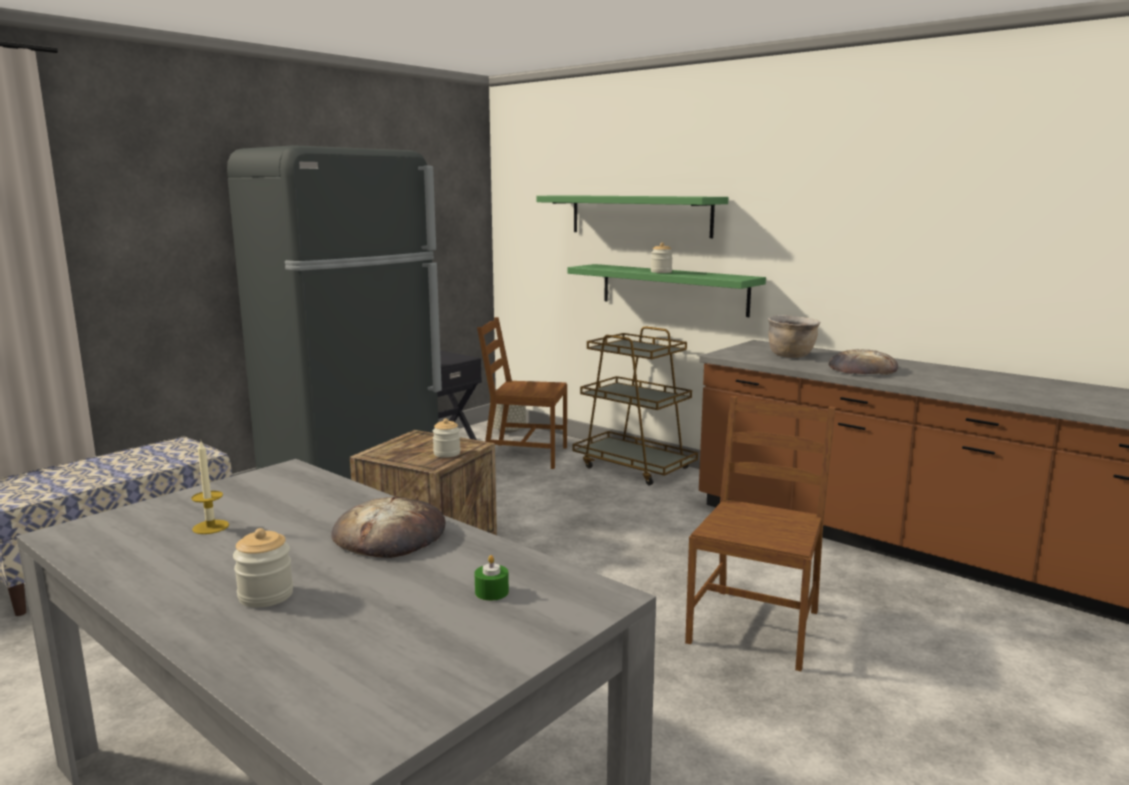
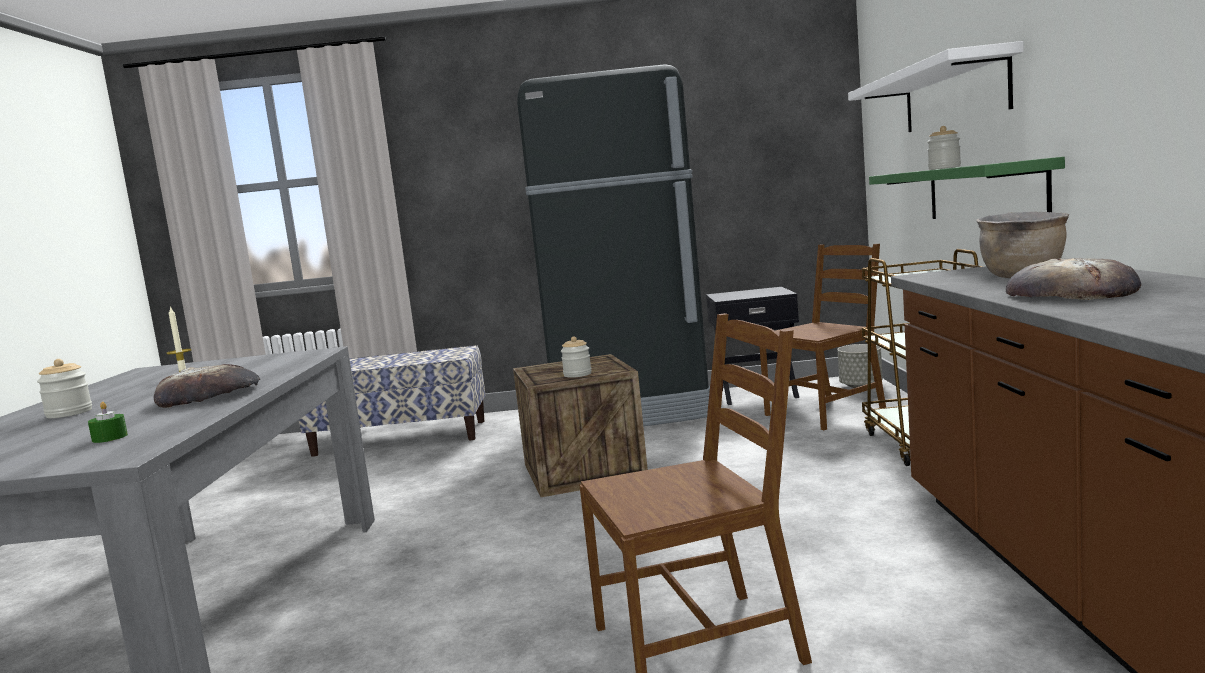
camera: 50 degrees right, 5 degrees down
brown chair [477,317,567,469] -> brown chair turned 90 degrees clockwise [760,244,886,430]
green shelf [536,195,728,238] -> white shelf [848,41,1024,132]

